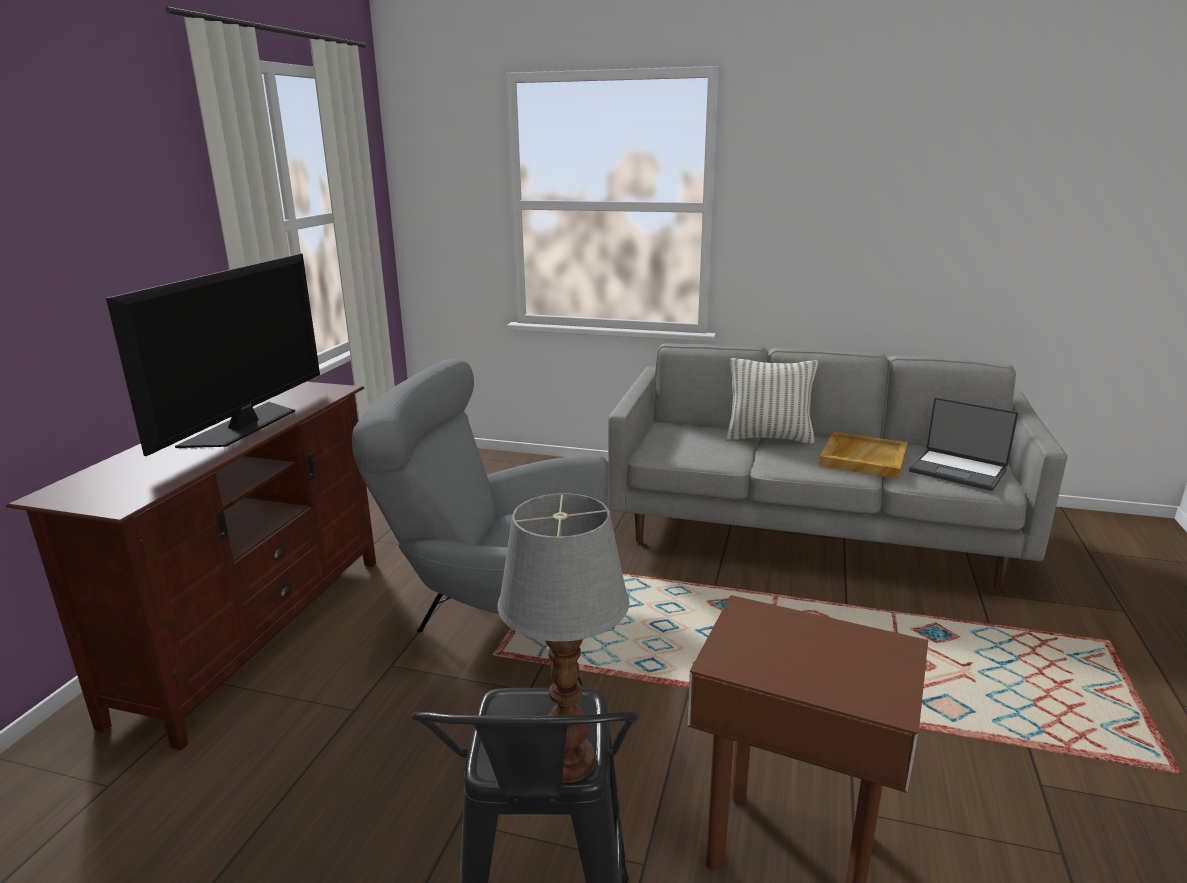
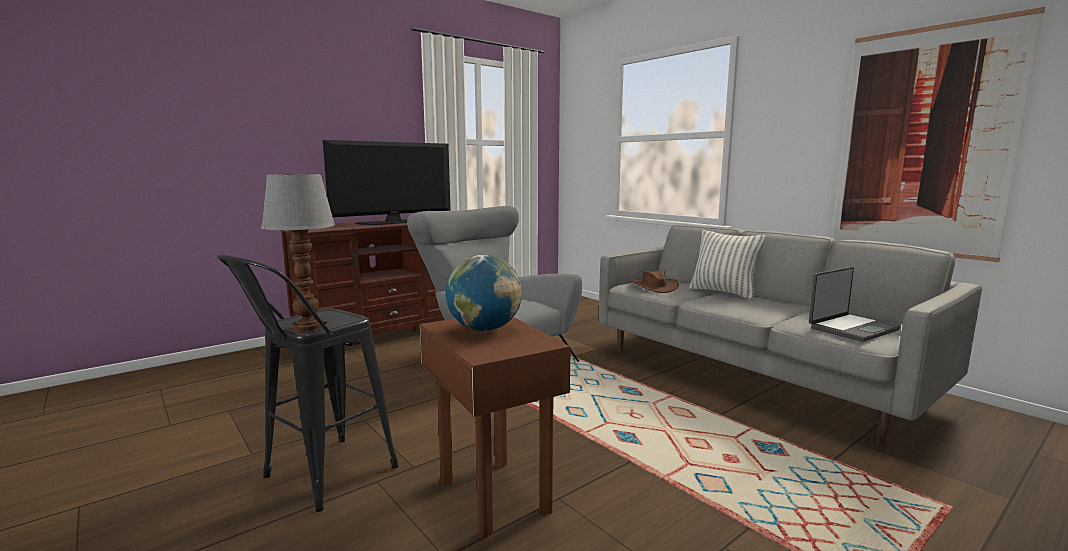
camera: 35 degrees right, 10 degrees down
beige tray [819,432,908,479] -> none
laptop [909,397,1018,491] -> laptop turned 105 degrees counterclockwise [809,267,900,342]
none -> globe [446,255,522,331]
none -> brown hat [631,270,679,293]
none -> picture [833,7,1045,262]

